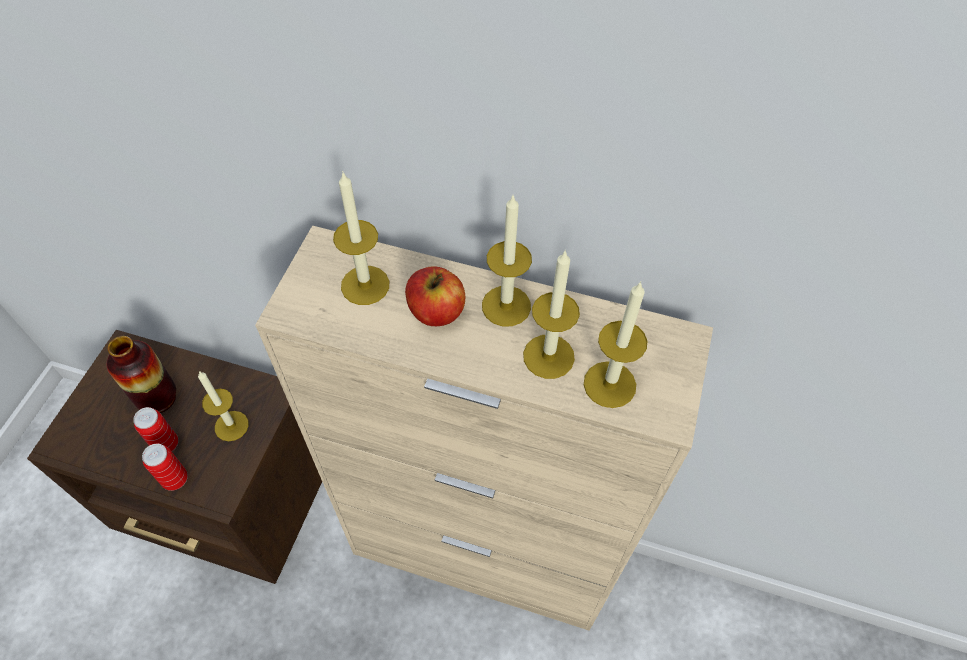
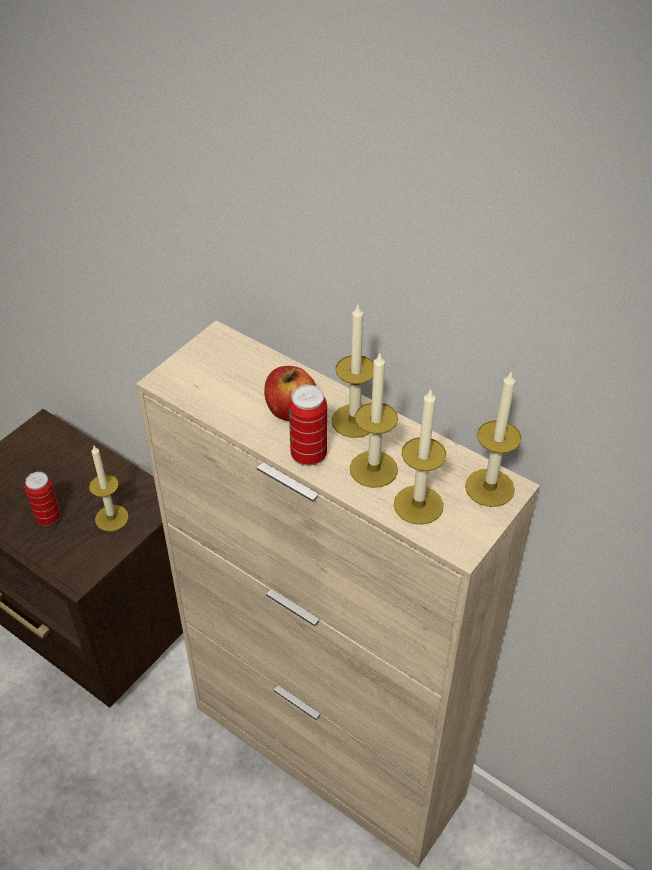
camera: 20 degrees right, 10 degrees down
vase [107,336,176,413] -> none
can [142,444,188,491] -> can moved to [289,385,327,466]
candle [333,171,389,305] -> candle moved to [465,370,522,507]

